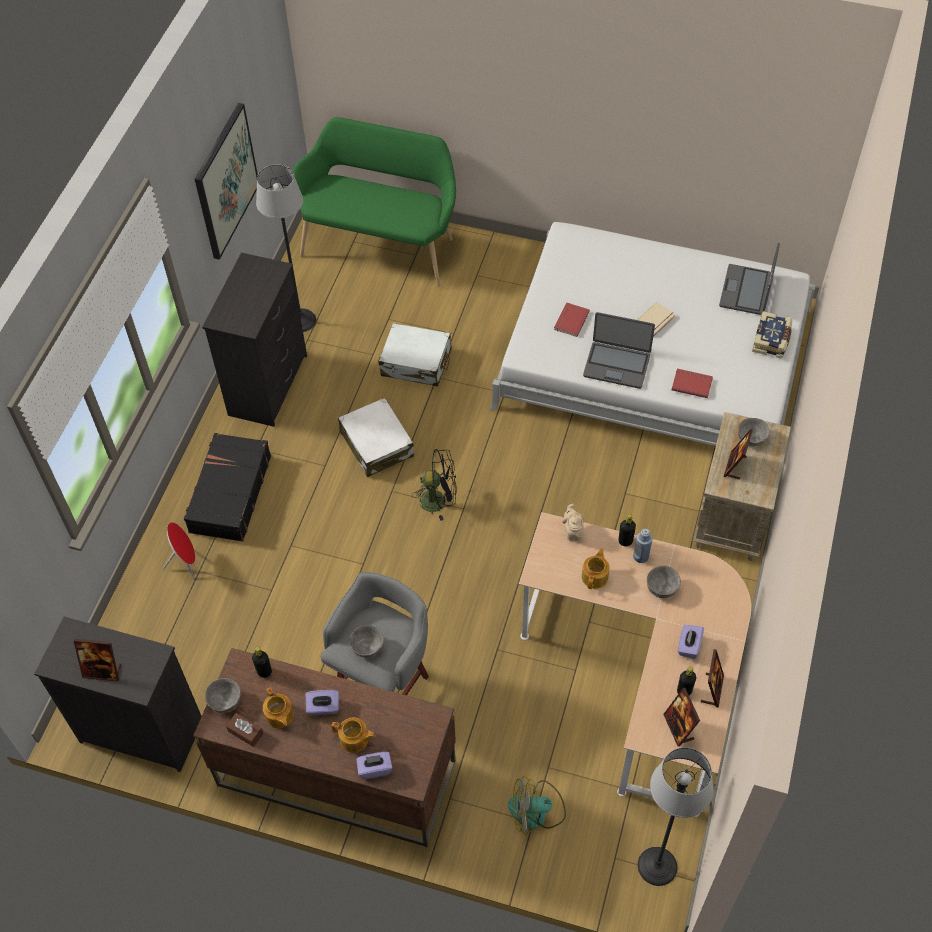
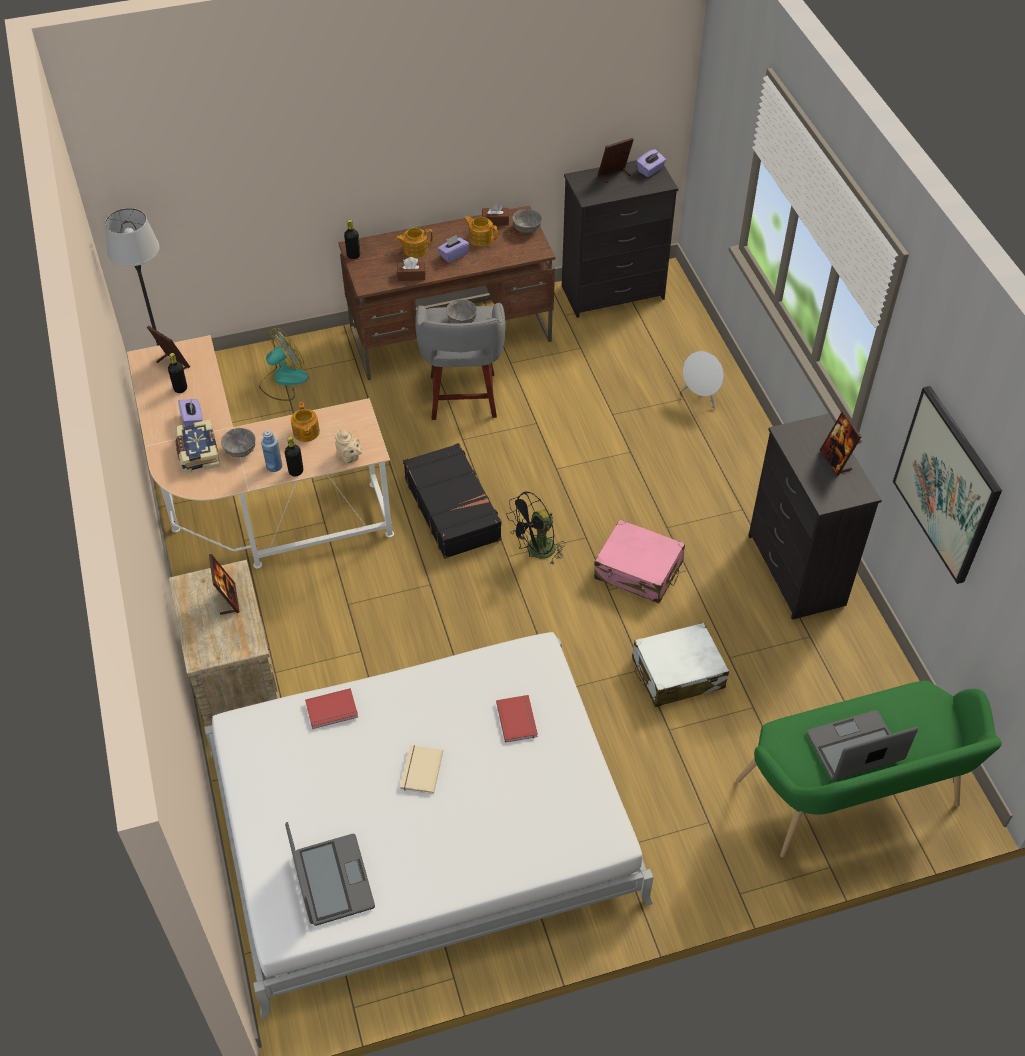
camera: 145 degrees right, 5 degrees down
red speaker [163,522,195,579] -> white speaker [681,351,724,410]
black suitcase [184,433,271,542] -> black suitcase moved to [403,443,502,559]
black bottle [252,647,272,678] -> black bottle moved to [344,220,360,259]
floor lamp [256,165,316,332] -> none
white suitcase [338,398,414,477] -> pink suitcase [594,520,685,603]
purple tissue box [356,752,393,780] -> purple tissue box moved to [636,149,666,177]
laptop [583,312,655,389] -> laptop moved to [807,710,918,781]
picture frame [701,649,724,708] -> picture frame moved to [820,411,861,476]
grey bowl [738,418,770,447] -> none
book [752,311,792,358] -> book moved to [175,419,221,473]
none -> brown tissue box [397,257,425,281]

